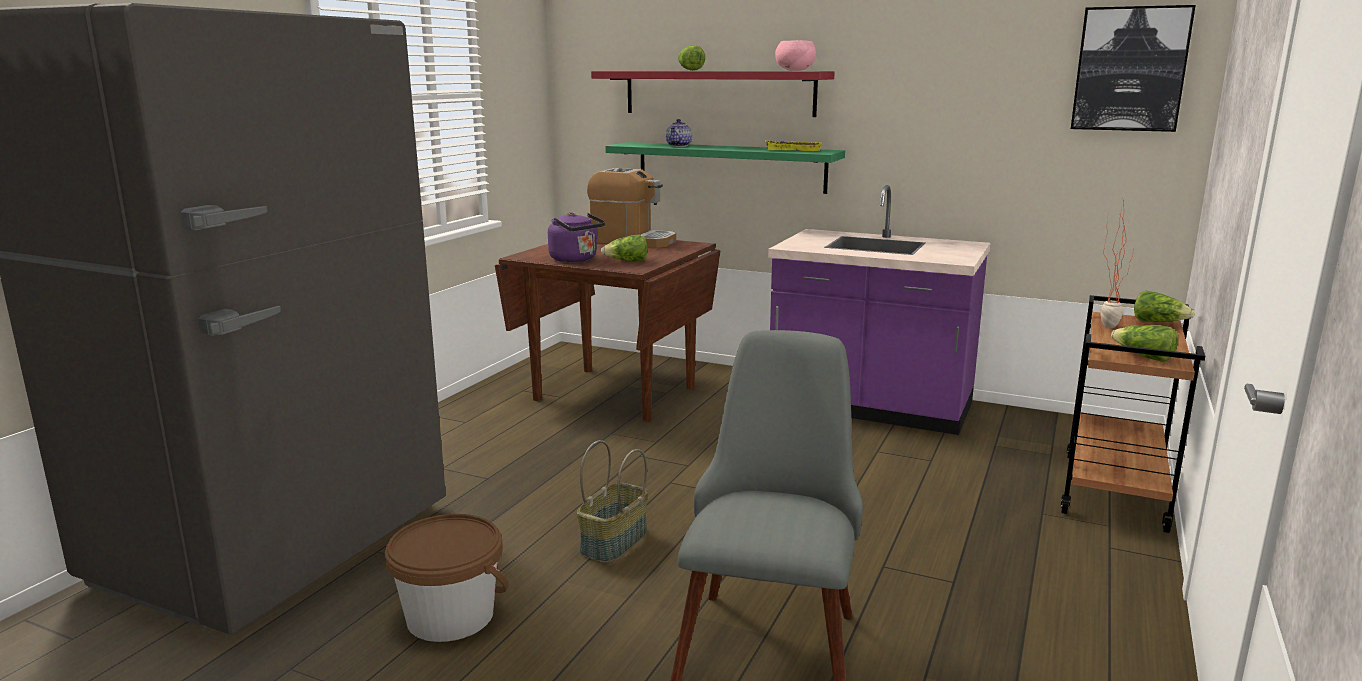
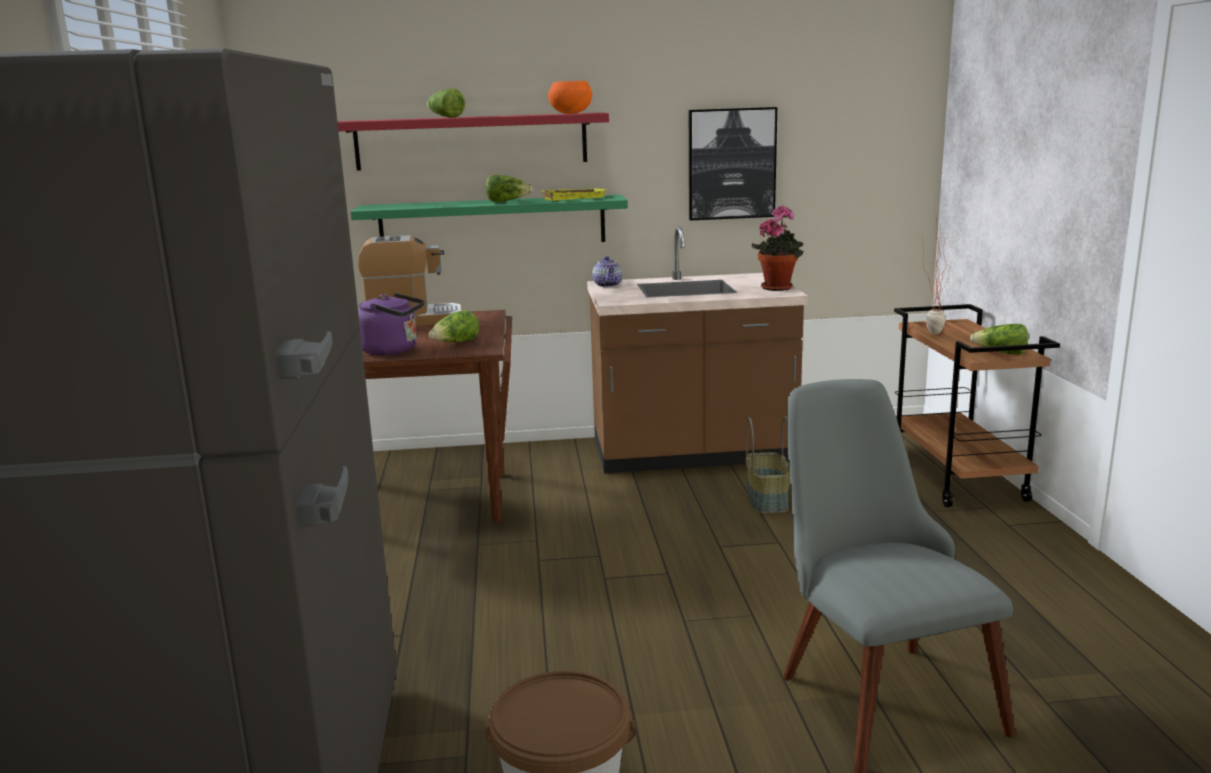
camera: 30 degrees left, 0 degrees up
basket [577,440,648,563] -> basket moved to [745,416,790,513]
teapot [666,119,692,147] -> teapot moved to [592,256,622,287]
purple counter [768,185,990,435] -> brown counter [587,226,808,473]
pink bowl [775,40,816,71] -> orange bowl [548,81,592,114]
picture [1071,5,1196,132] -> picture moved to [689,107,777,220]
lettuce [1134,291,1195,322] -> lettuce moved to [486,175,533,202]
none -> potted plant [752,205,803,291]

